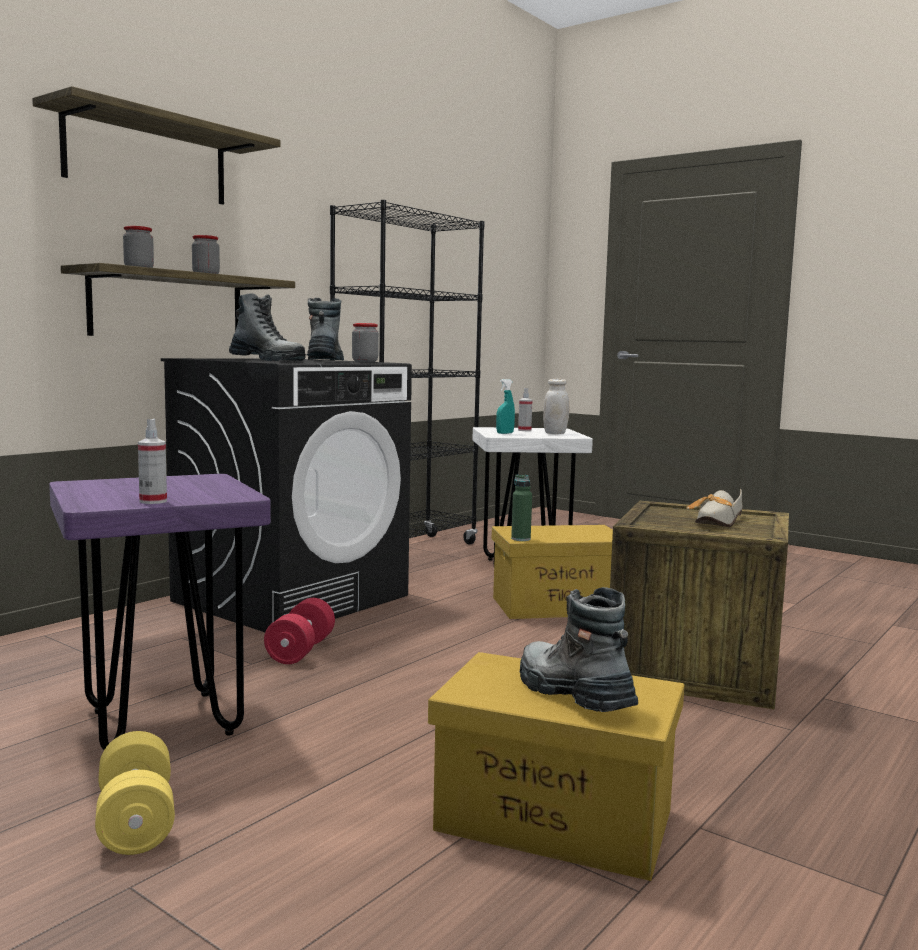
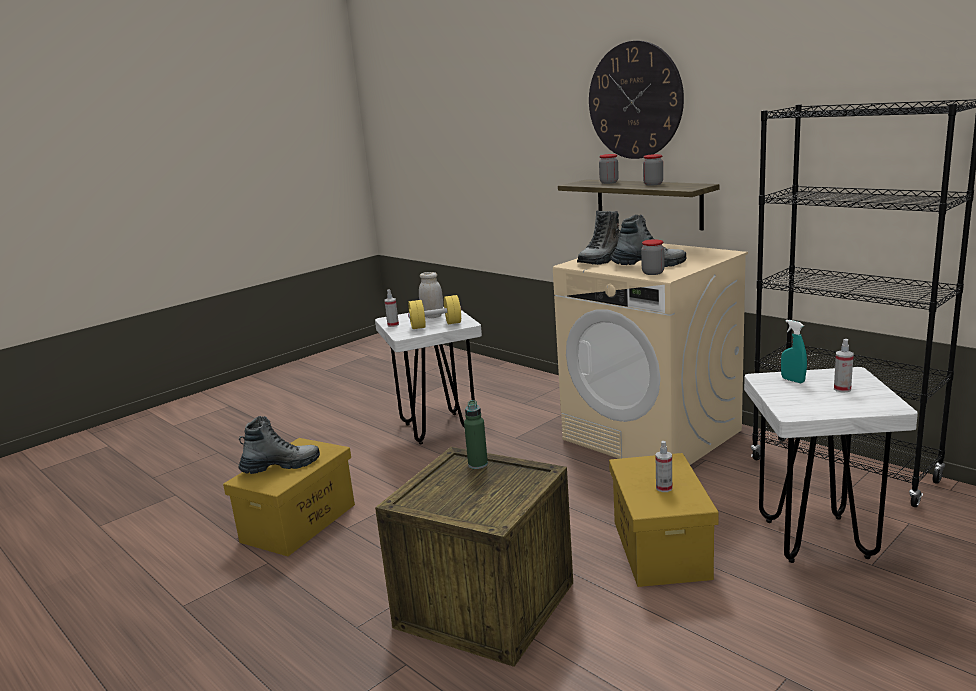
camera: 100 degrees right, 10 degrees up
shelf [32,86,281,205] -> wall clock [589,41,684,159]
purple stool [49,474,271,750] -> white stool [375,307,482,444]
yellow dumbbell [95,731,175,855] -> yellow dumbbell moved to [408,295,461,329]
black washing machine [161,358,412,632] -> beige washing machine [553,244,748,465]
red dumbbell [264,598,335,664] -> none
green bottle [511,475,532,541] -> green bottle moved to [464,400,488,469]
white jar [543,379,569,434] -> white jar moved to [419,272,443,318]
shoe [686,488,743,527] -> none
none -> spray bottle [655,441,672,492]

